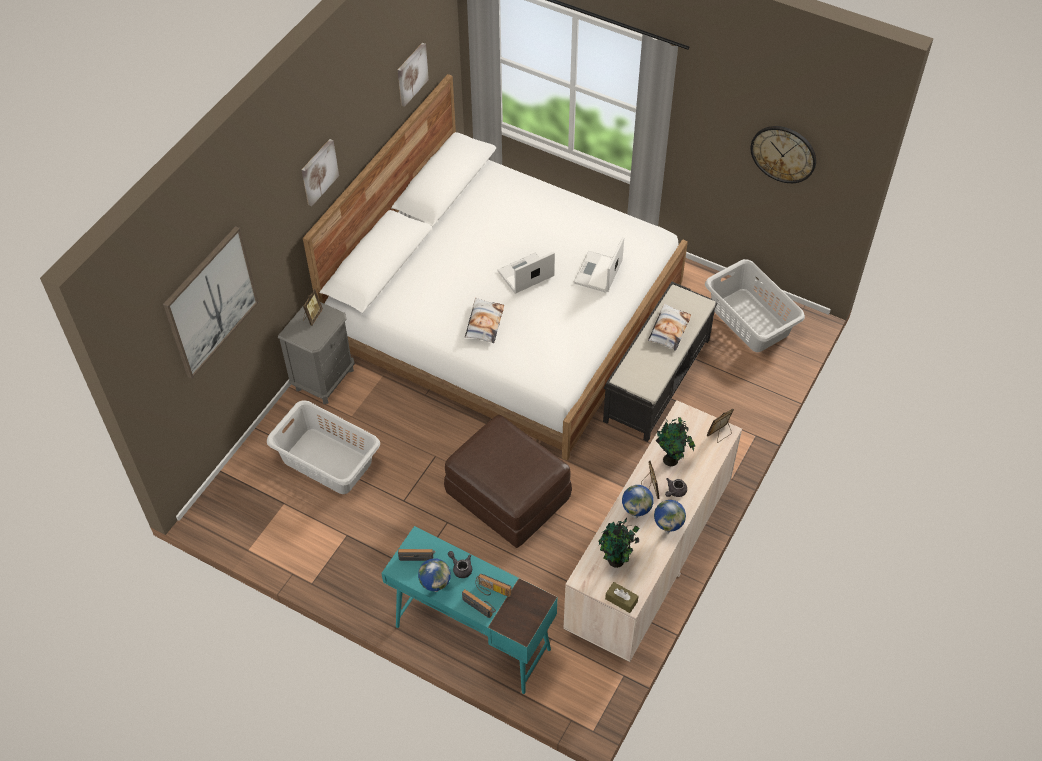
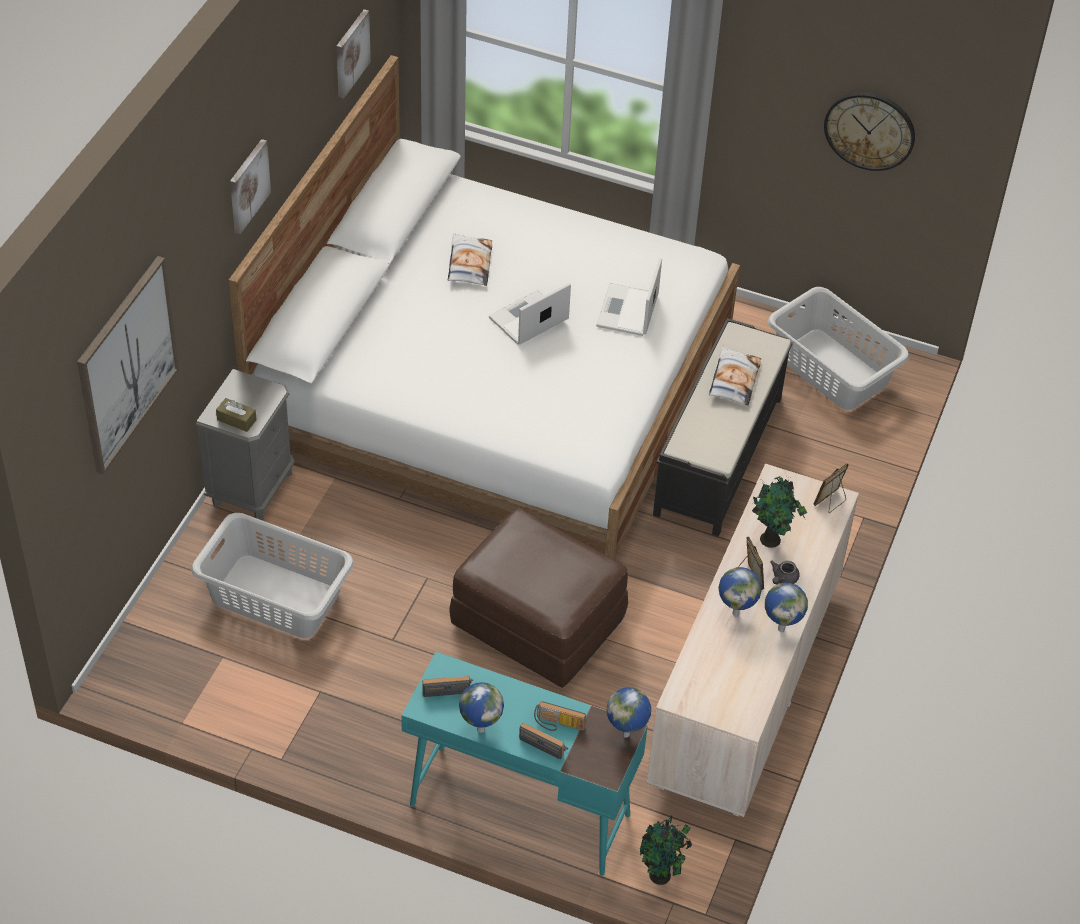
camera: 10 degrees left, 5 degrees down
picture frame [303,289,323,326] -> none
grey teapot [448,551,472,578] -> none
pillow [465,297,504,343] -> pillow moved to [448,233,492,286]
potted plant [598,518,640,568] -> potted plant moved to [639,815,692,885]
brown tissue box [605,582,638,613] -> brown tissue box moved to [216,398,257,432]
none -> globe [607,687,651,738]

